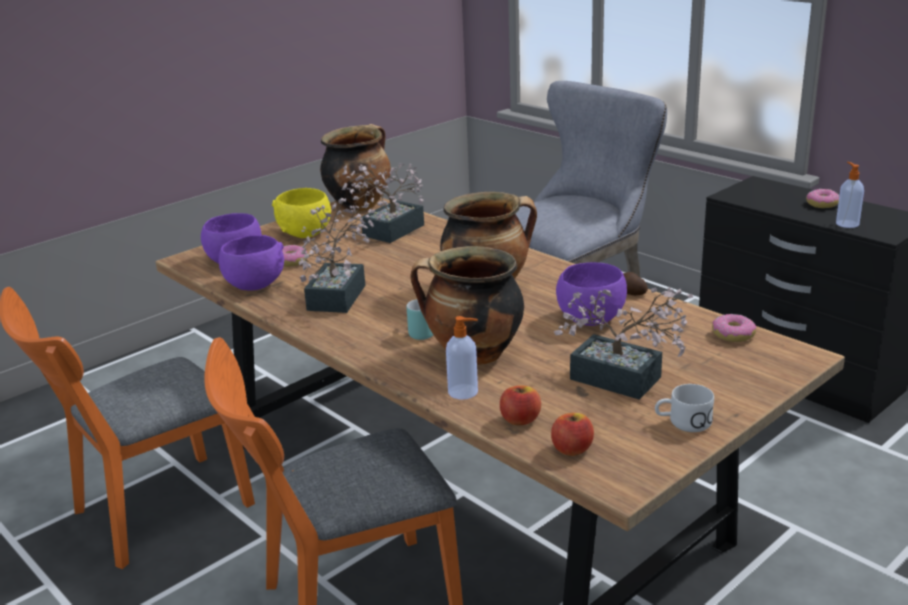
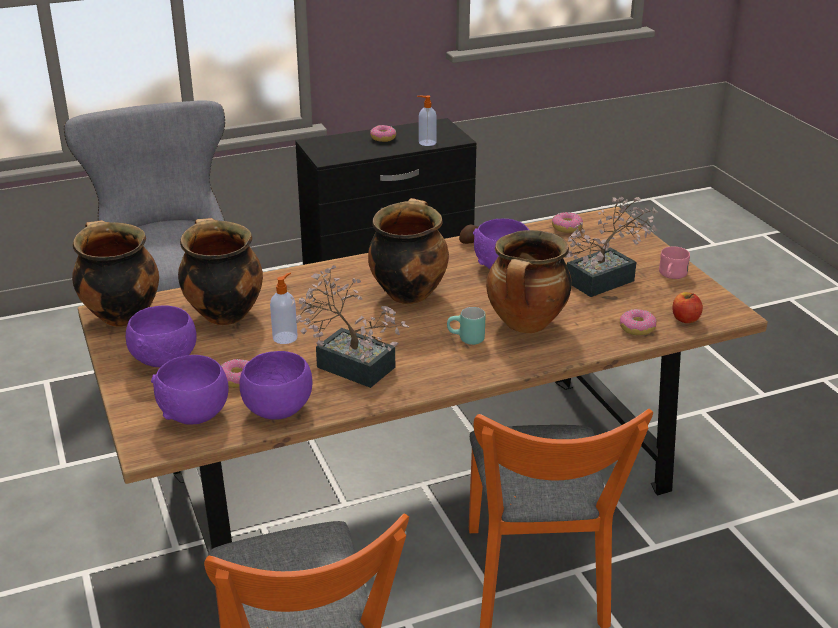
camera: 70 degrees left, 5 degrees up
yellow bowl [272,188,331,238] -> purple bowl [126,306,196,367]
potted plant [341,163,424,243] -> cooking pot [178,218,263,326]
soap dispenser [446,316,478,399] -> soap dispenser moved to [270,273,298,344]
apple [500,385,541,425] -> donut [620,309,657,335]
white mug [655,384,714,432] -> pink mug [659,247,690,279]

